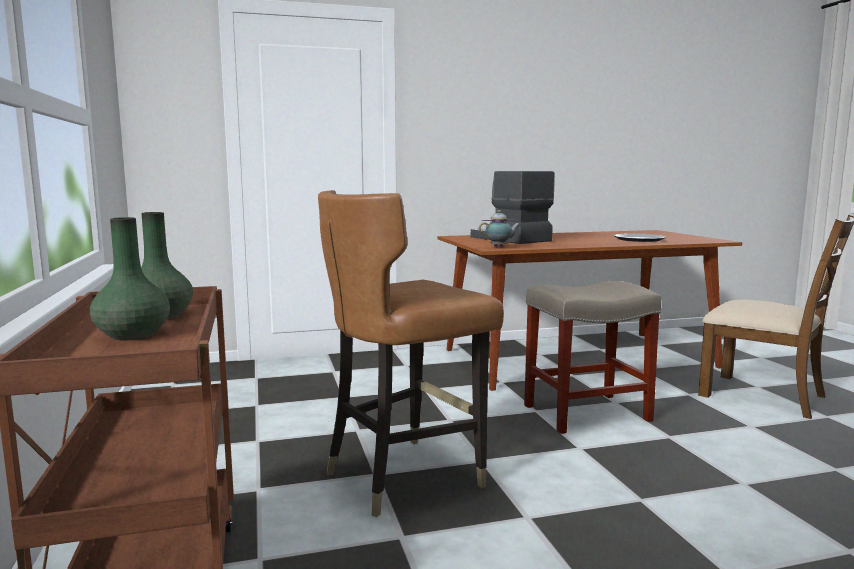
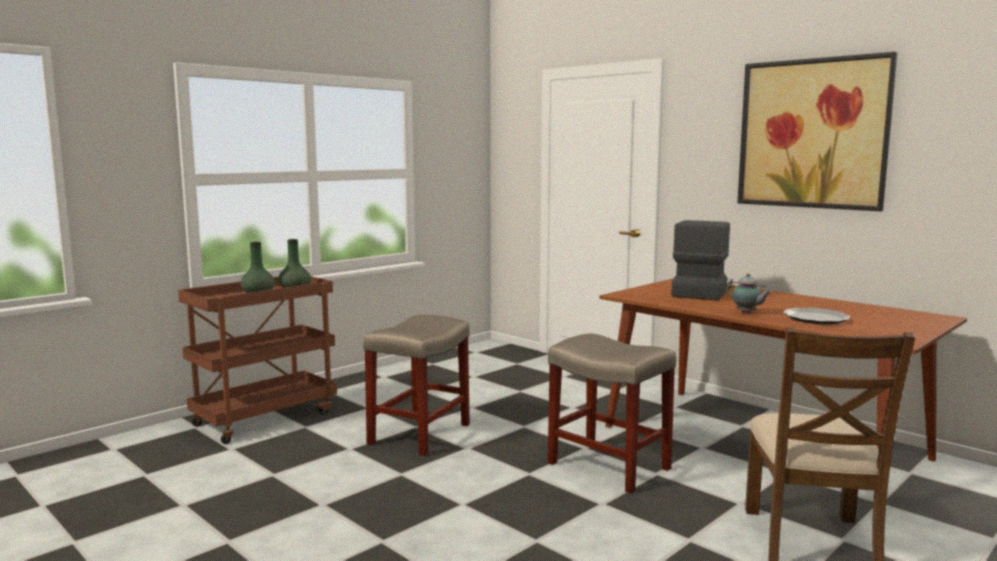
camera: 60 degrees right, 0 degrees up
brown chair [318,190,504,517] -> beige stool [363,315,470,456]
teapot [479,210,520,248] -> teapot moved to [726,273,772,314]
none -> picture [737,52,898,211]

